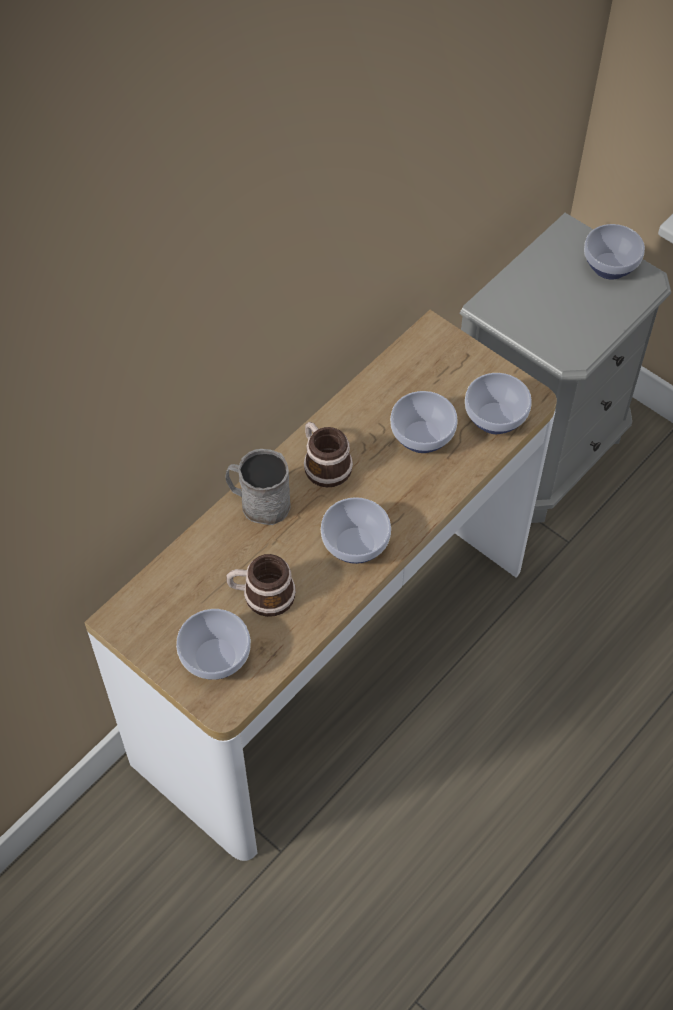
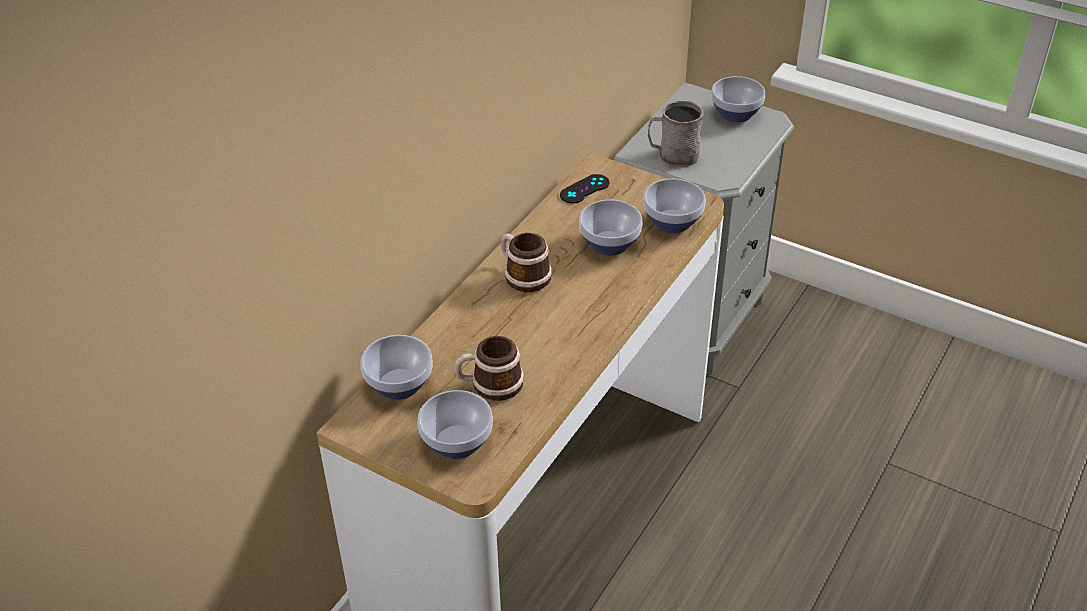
camera: 10 degrees left, 15 degrees down
grey mug [225,449,291,525] -> grey mug moved to [648,101,704,166]
bowl [321,497,391,564] -> bowl moved to [361,335,433,400]
none -> black game controller [560,174,609,204]

